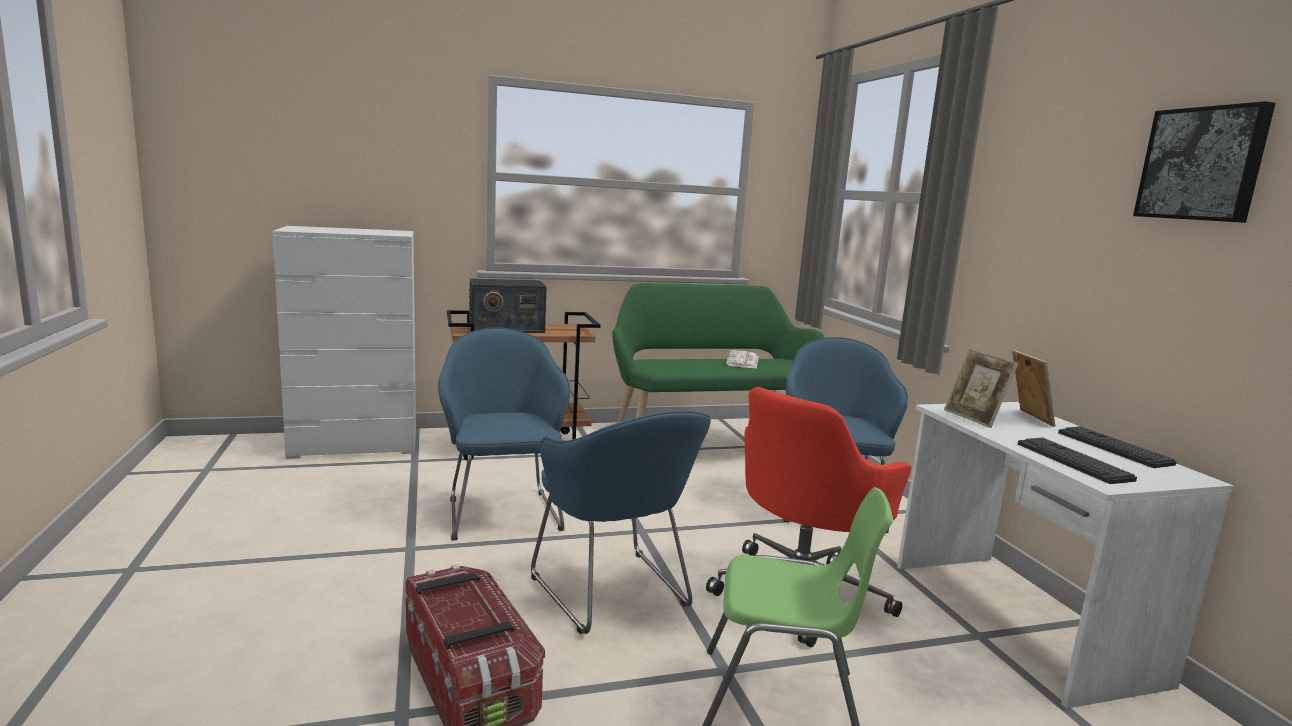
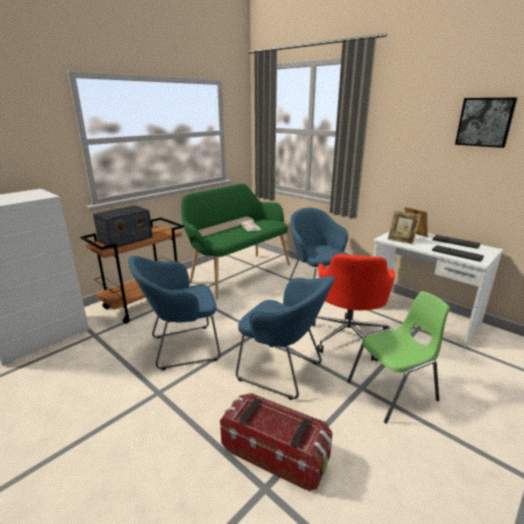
camera: 30 degrees left, 10 degrees up
blue armchair [438,328,570,541] -> blue armchair turned 60 degrees counterclockwise [128,256,221,370]

